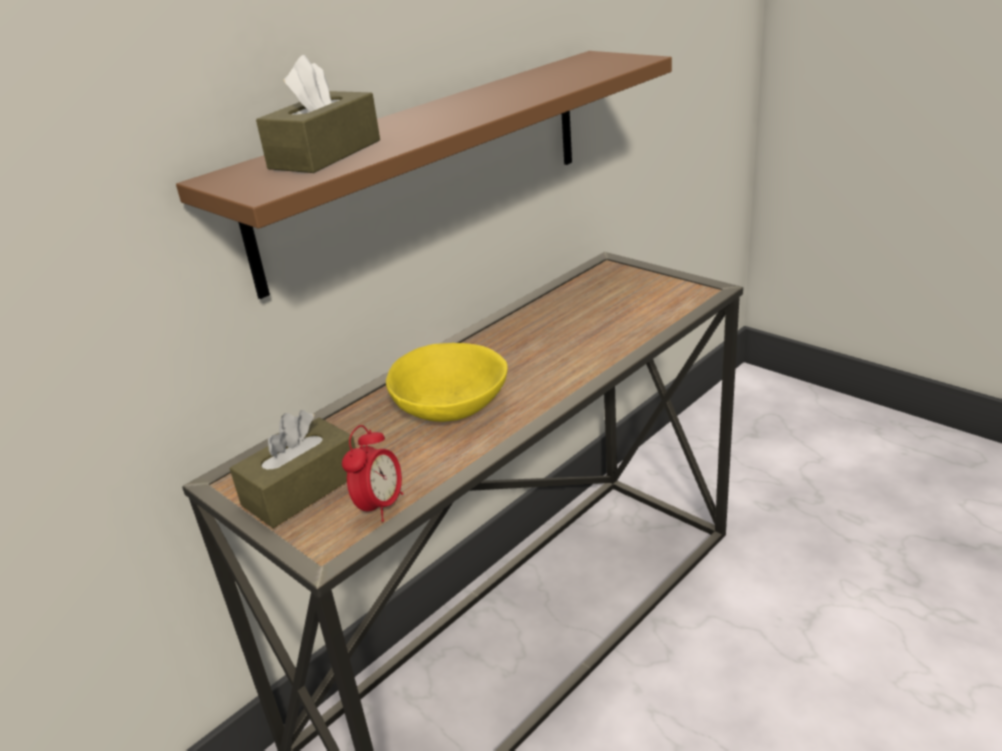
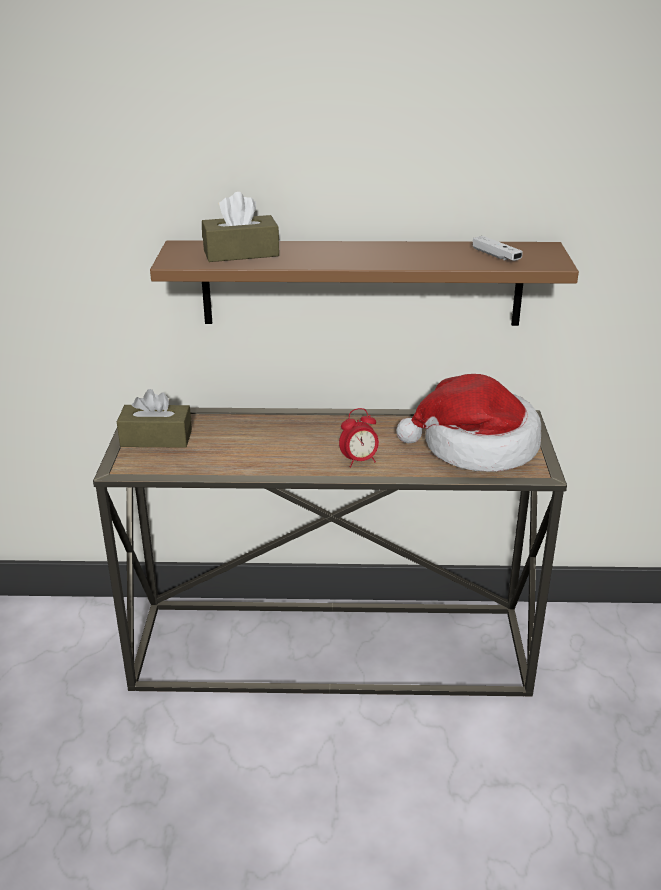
camera: 45 degrees right, 0 degrees up
alarm clock [342,425,403,522] -> alarm clock moved to [339,408,379,468]
yellow bowl [386,343,508,422] -> none
none -> hat [396,374,541,472]
none -> white game controller [473,236,523,261]

